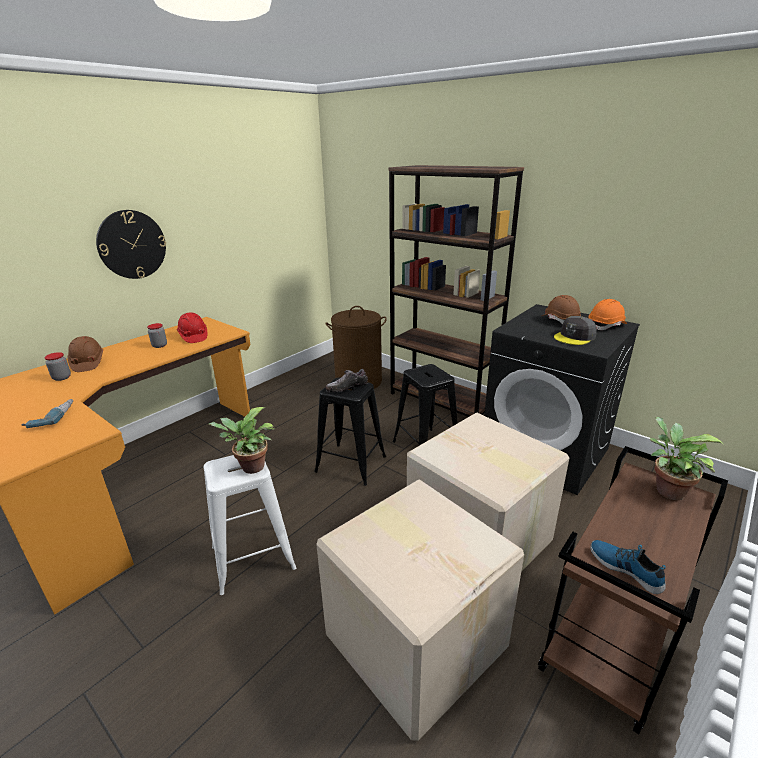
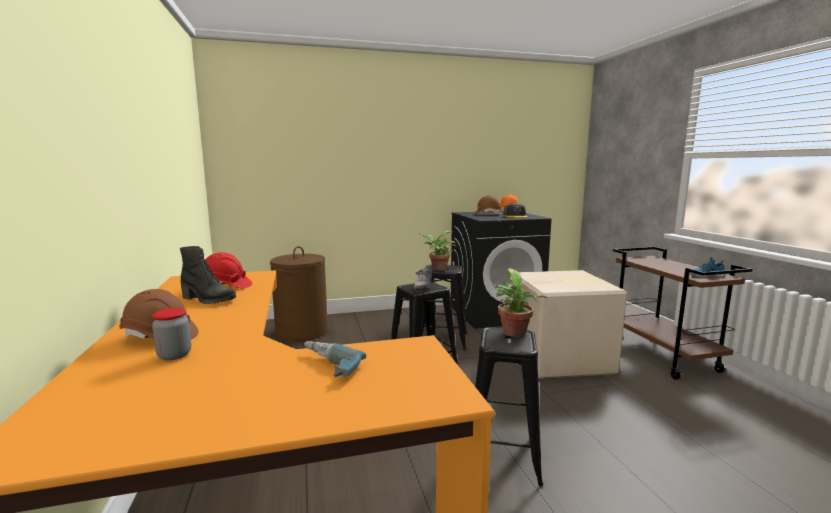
camera: 55 degrees left, 15 degrees down
wall clock [96,210,166,279] -> none
jar [147,323,167,348] -> black boot [180,246,236,304]
white stool [204,455,296,595] -> black stool [475,327,543,486]
cardboard box [316,480,524,741] -> none
brown bookcase [388,165,524,417] -> none
potted plant [650,417,723,500] -> potted plant moved to [420,231,456,271]

